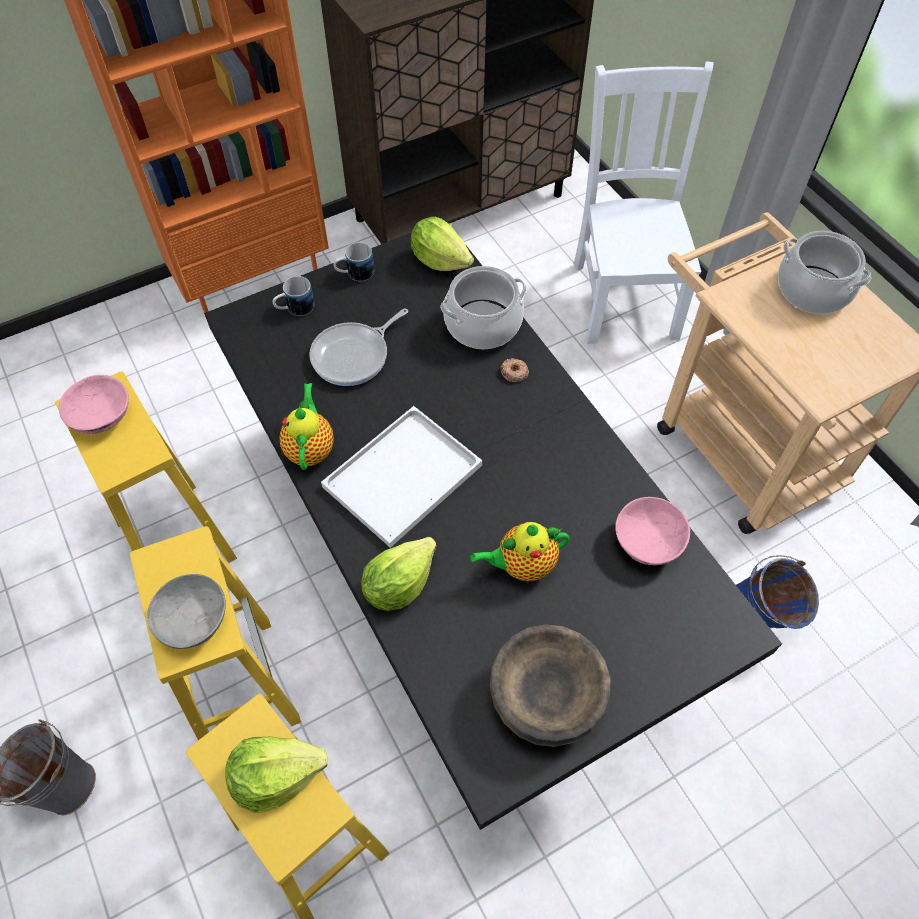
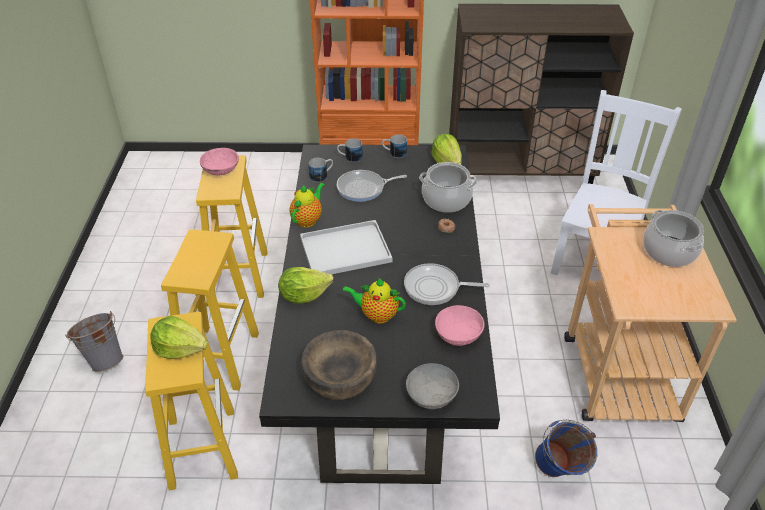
camera: 30 degrees right, 15 degrees down
grey bowl [147,574,226,649] -> grey bowl moved to [406,363,459,410]
none -> mug [309,158,333,182]
none -> frying pan [404,263,490,305]

